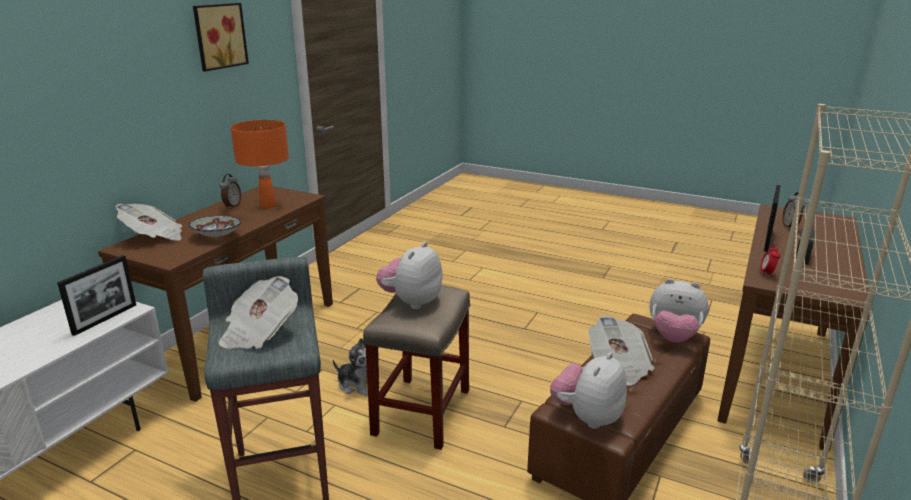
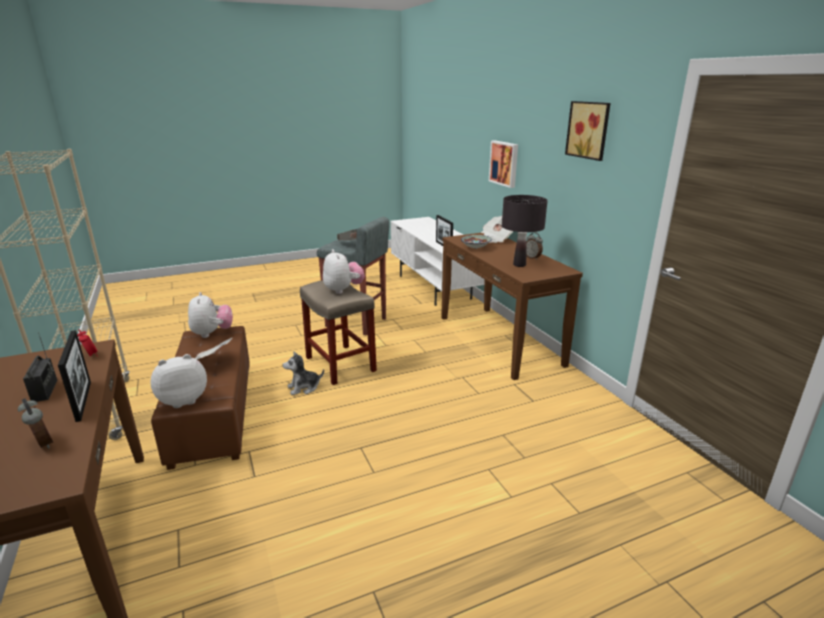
camera: 130 degrees right, 0 degrees up
orange table lamp [231,120,289,208] -> black table lamp [502,195,548,267]
plush toy [333,338,380,396] -> plush toy moved to [282,352,324,395]
none -> picture [489,140,518,188]

